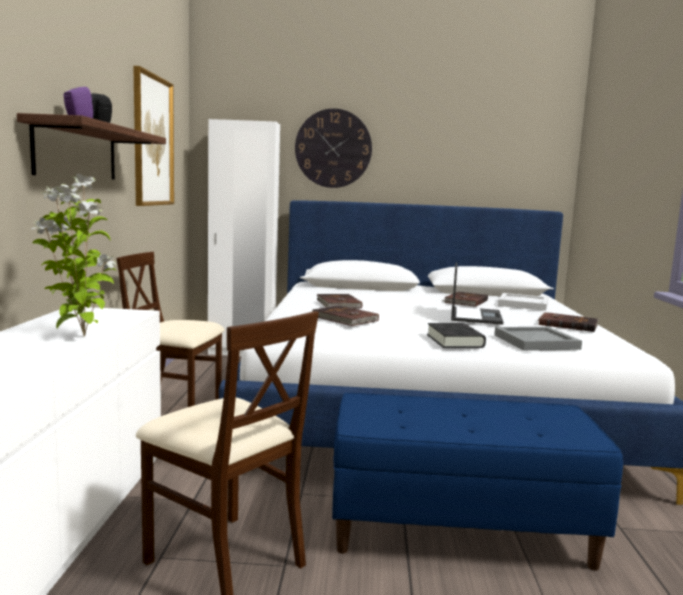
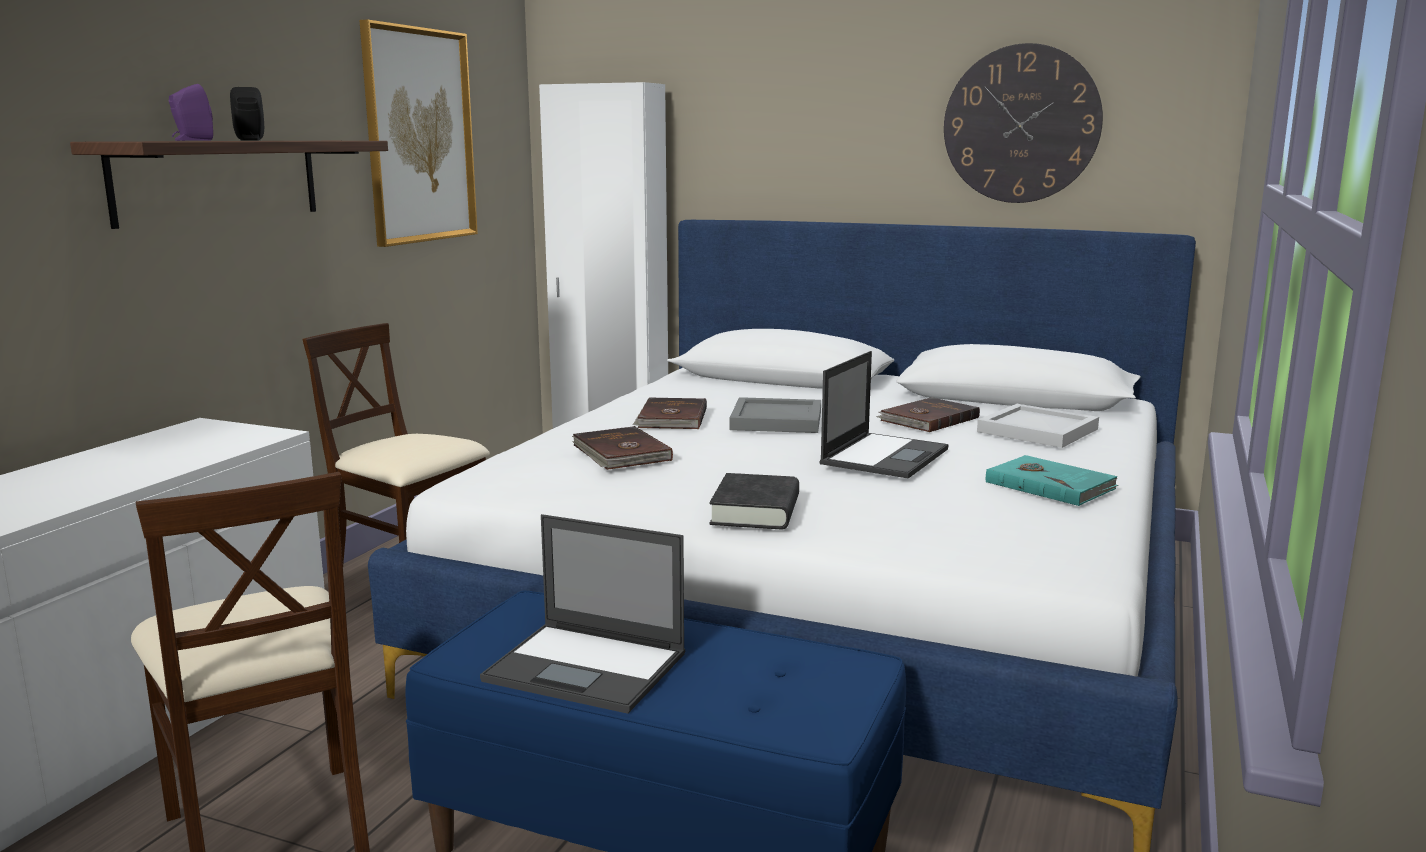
camera: 20 degrees right, 5 degrees up
potted plant [32,174,117,337] -> none
wall clock [295,108,372,188] -> wall clock moved to [944,43,1103,203]
grey tray [494,327,582,351] -> grey tray moved to [730,397,821,433]
brown book [537,312,599,332] -> turquoise book [986,455,1118,506]
none -> laptop [480,514,686,714]

